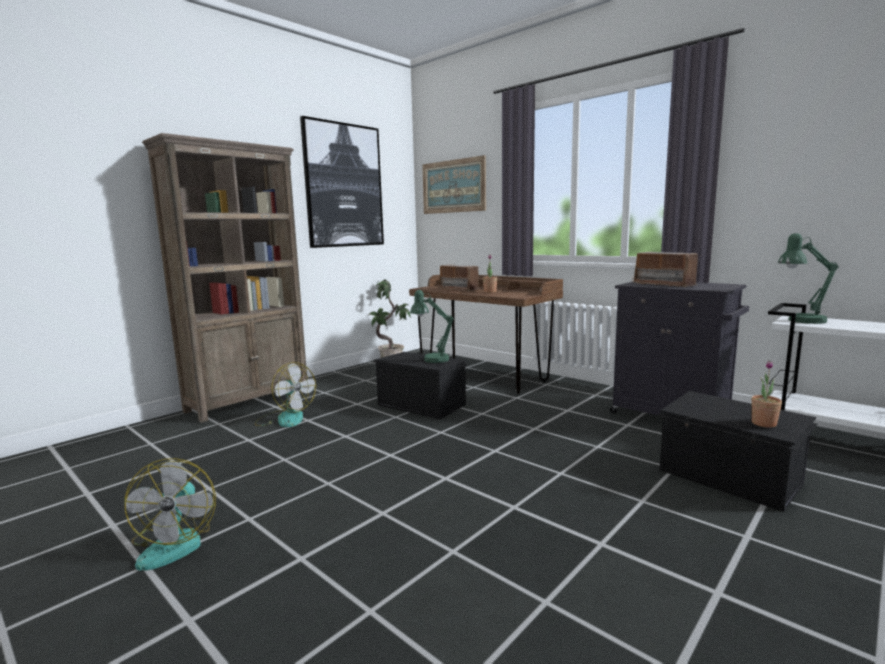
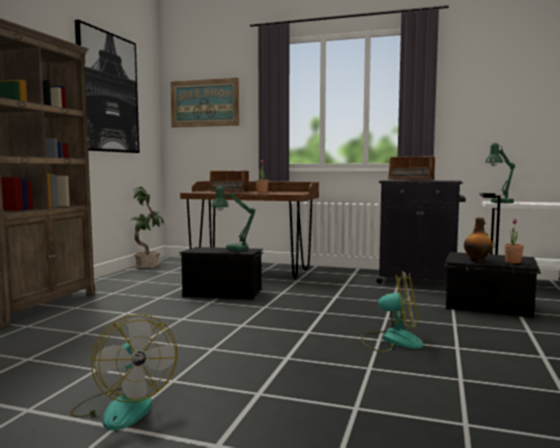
camera: 25 degrees left, 5 degrees down
fan [255,362,316,427] -> fan moved to [361,271,423,352]
none -> bottle [464,217,493,262]

